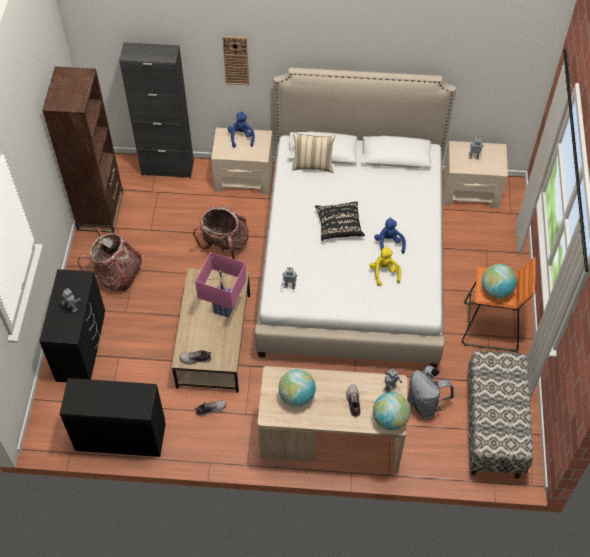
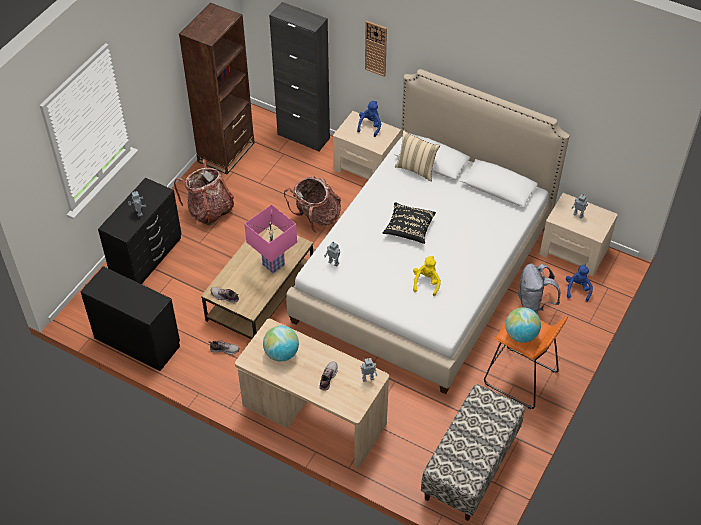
camera: 25 degrees right, 5 degrees down
globe [373,392,411,430] -> none
blue plush toy [374,217,406,254] -> blue plush toy moved to [566,264,593,302]
grey backpack [407,365,454,419] -> grey backpack moved to [518,263,560,313]

